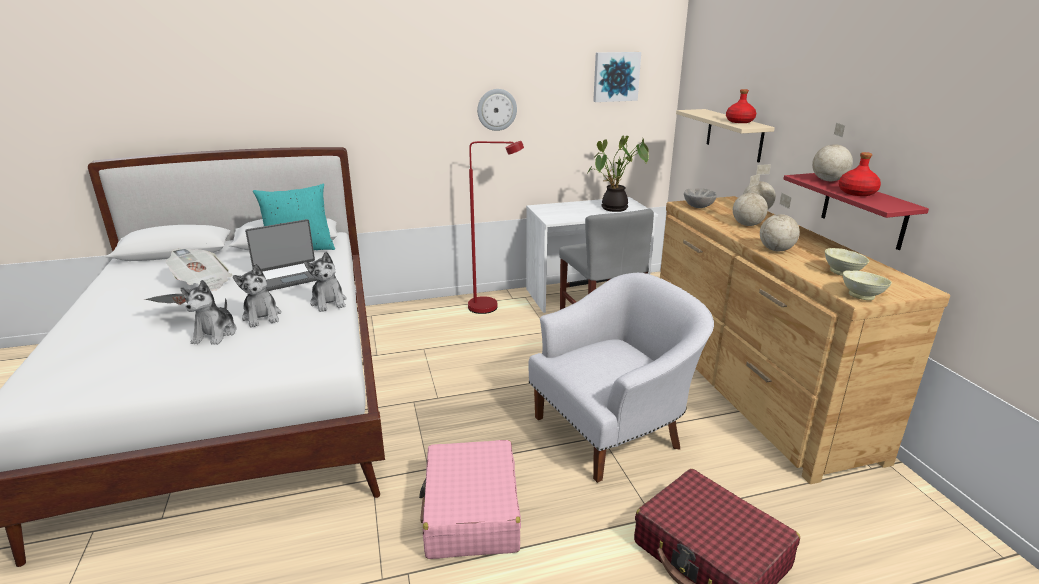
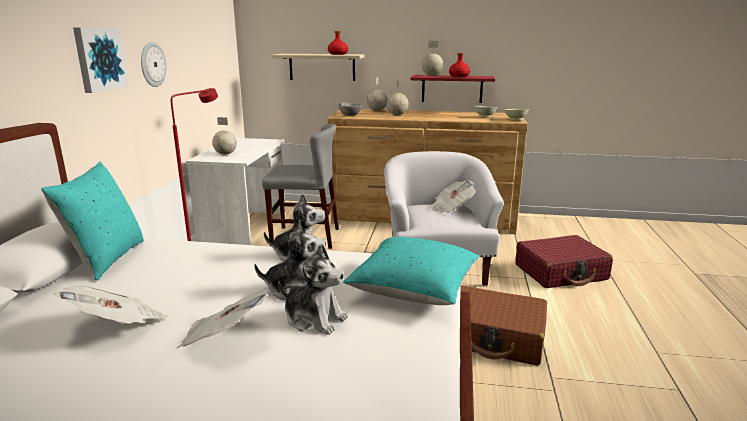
camera: 65 degrees left, 5 degrees down
laptop [245,219,318,291] -> none
pink suitcase [419,440,521,559] -> brown suitcase [460,285,547,365]
potted plant [587,135,649,212] -> none
picture [593,52,641,102] -> picture moved to [73,27,129,93]
globe [760,193,800,251] -> globe moved to [212,117,237,155]
none -> turquoise pillow [343,237,479,305]
none -> newspaper [429,181,476,213]

